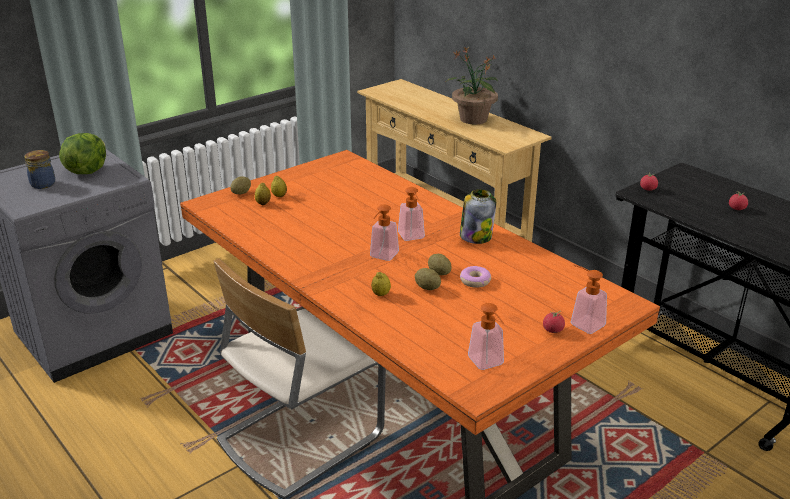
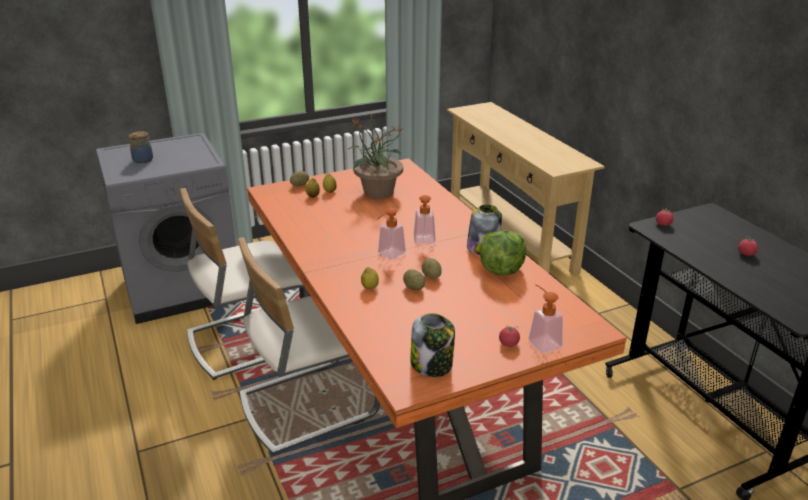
camera: 15 degrees right, 0 degrees up
lettuce [59,133,106,174] -> lettuce moved to [480,230,526,276]
potted plant [445,46,498,124] -> potted plant moved to [349,113,403,199]
donut [460,266,491,288] -> none
soap dispenser [468,303,504,370] -> jar [410,313,455,377]
none -> beige chair [180,188,309,380]

